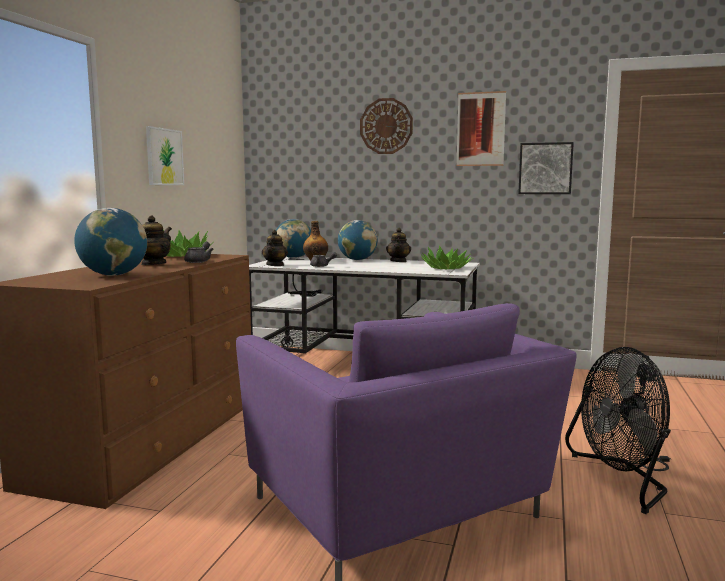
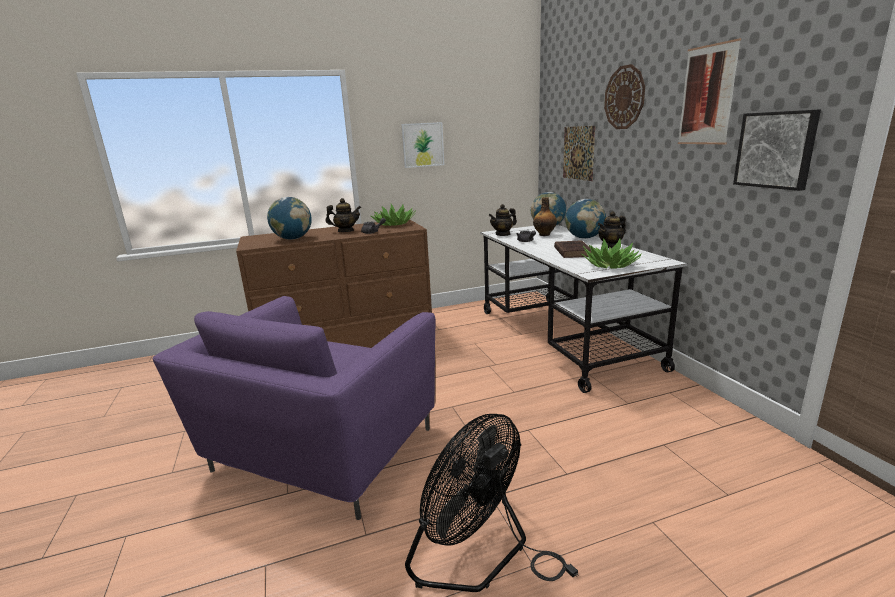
camera: 55 degrees right, 10 degrees up
none -> brown book [554,240,592,258]
none -> picture [563,126,595,181]

